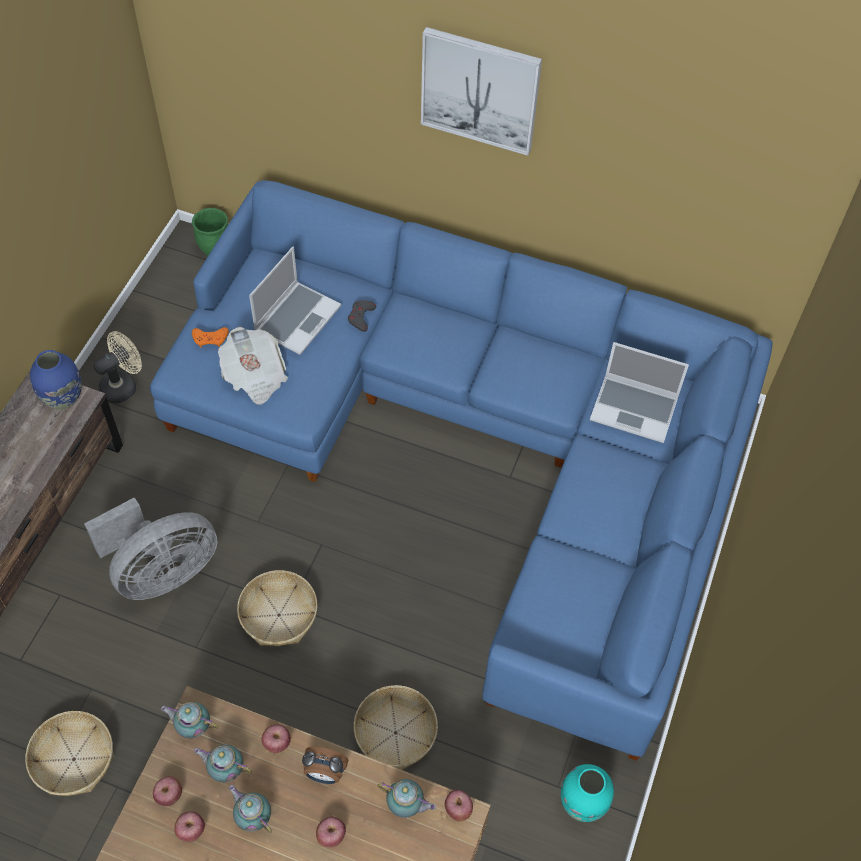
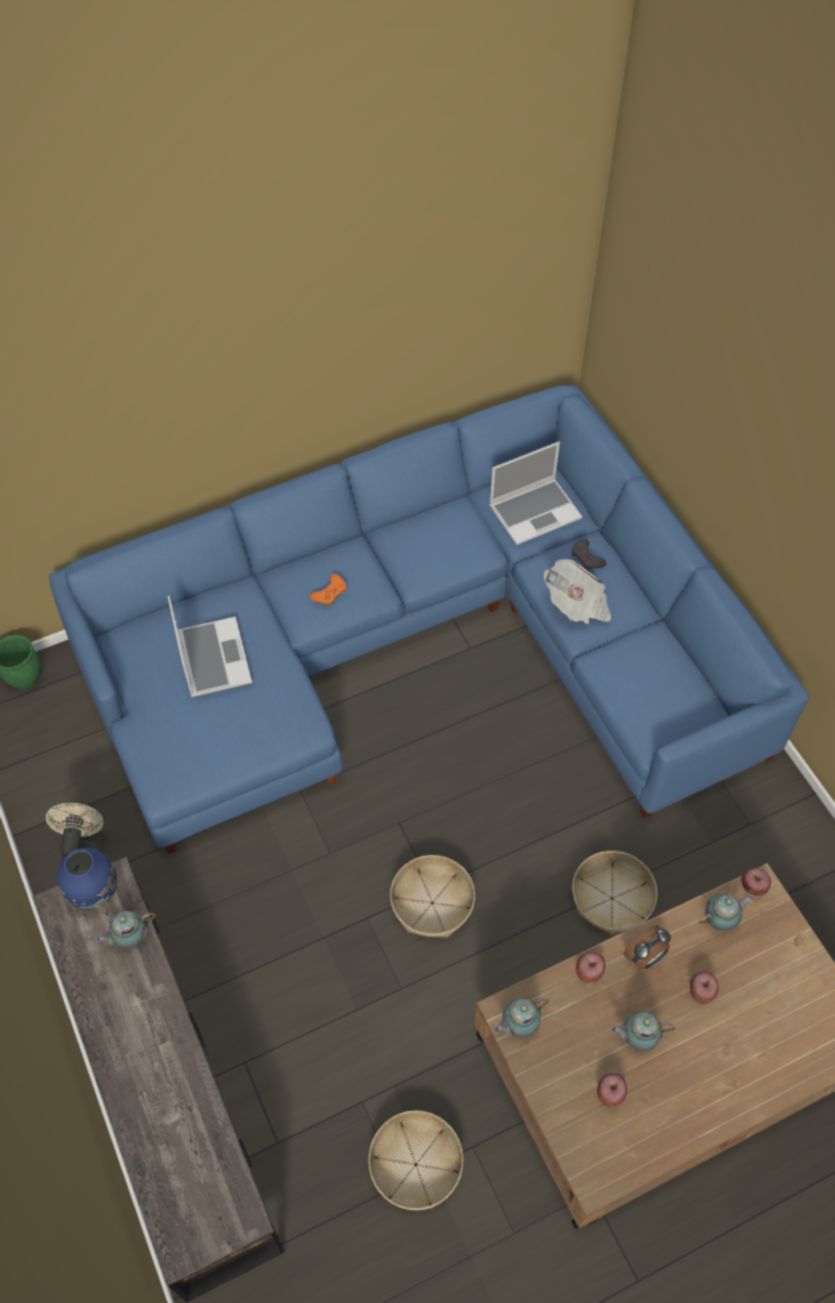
camera: 45 degrees left, 0 degrees up
grey fan [84,497,217,600] -> none
apple [153,776,182,806] -> none
orange game controller [192,327,229,348] -> orange game controller moved to [310,574,346,605]
teapot [194,745,252,782] -> teapot moved to [95,911,156,948]
newspaper [218,327,288,405] -> newspaper moved to [544,559,611,624]
grey game controller [348,300,376,332] -> grey game controller moved to [572,539,607,569]
picture [421,27,542,156] -> none
turquoise vase [561,764,614,822] -> none

